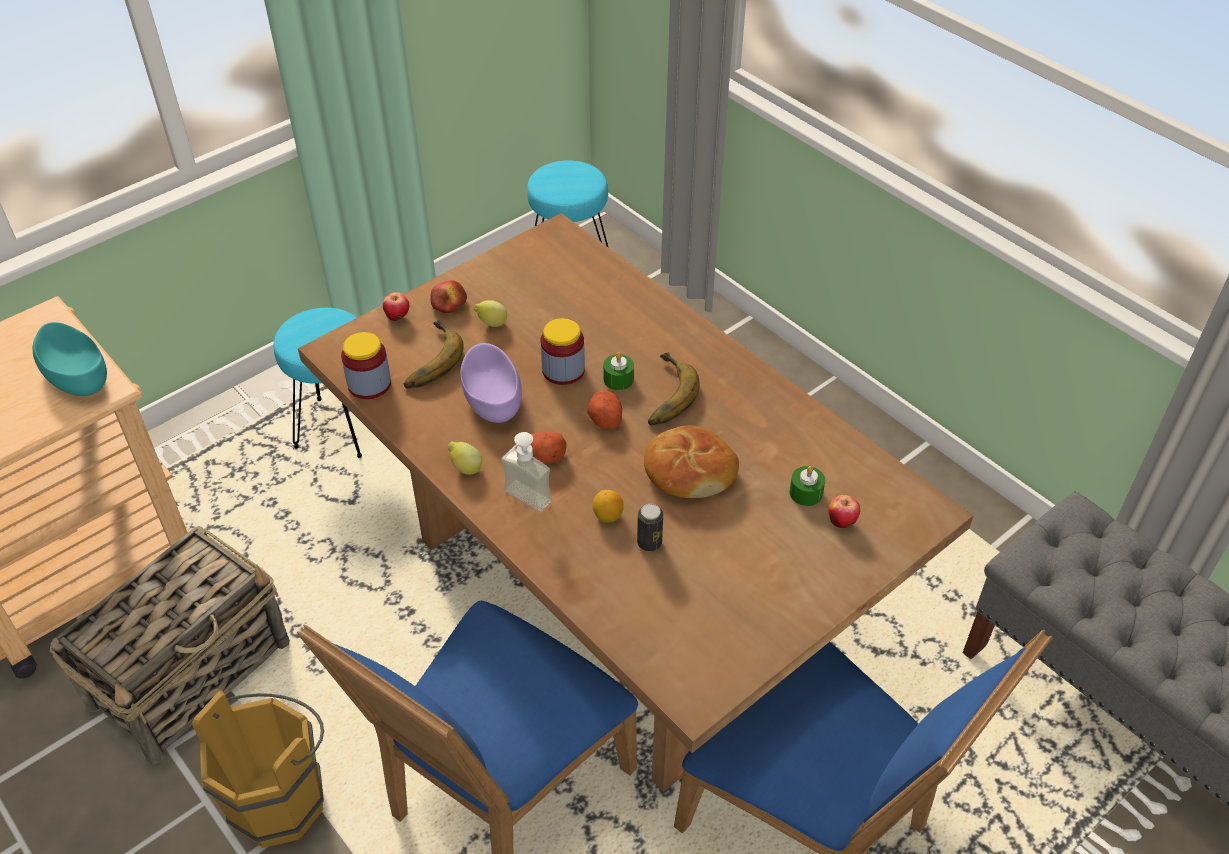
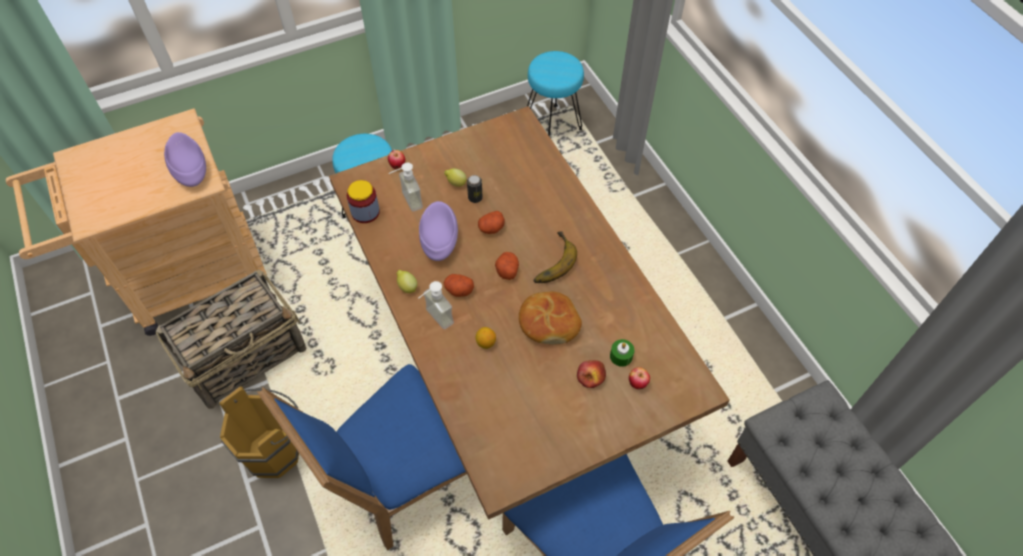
camera: 15 degrees right, 10 degrees up
turquoise bowl [33,322,107,396] -> purple bowl [164,132,206,187]
banana [404,320,464,389] -> soap dispenser [389,162,423,212]
apple [430,280,467,313] -> apple moved to [577,360,606,388]
jar [540,318,585,385] -> potato [478,211,505,234]
green candle [603,352,634,390] -> none
can [637,504,663,551] -> can moved to [467,175,483,203]

